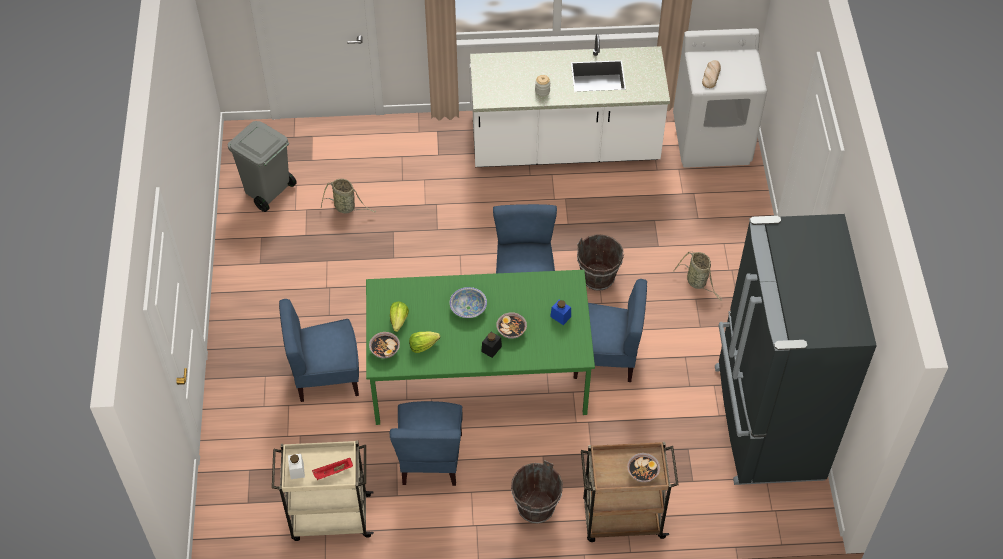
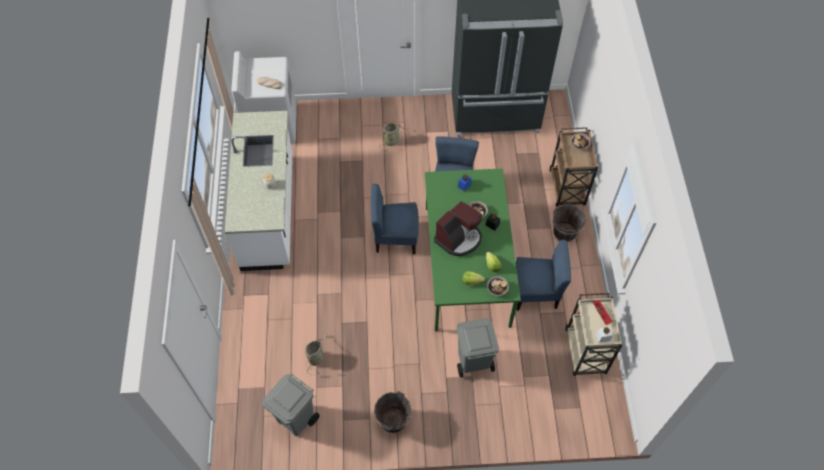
camera: 90 degrees left, 5 degrees up
blue chair [279,299,359,402] -> grey trash can [457,318,499,378]
bowl [450,287,487,318] -> coffee machine [434,201,482,256]
brown bucket [577,234,624,291] -> brown bucket moved to [374,391,411,433]

